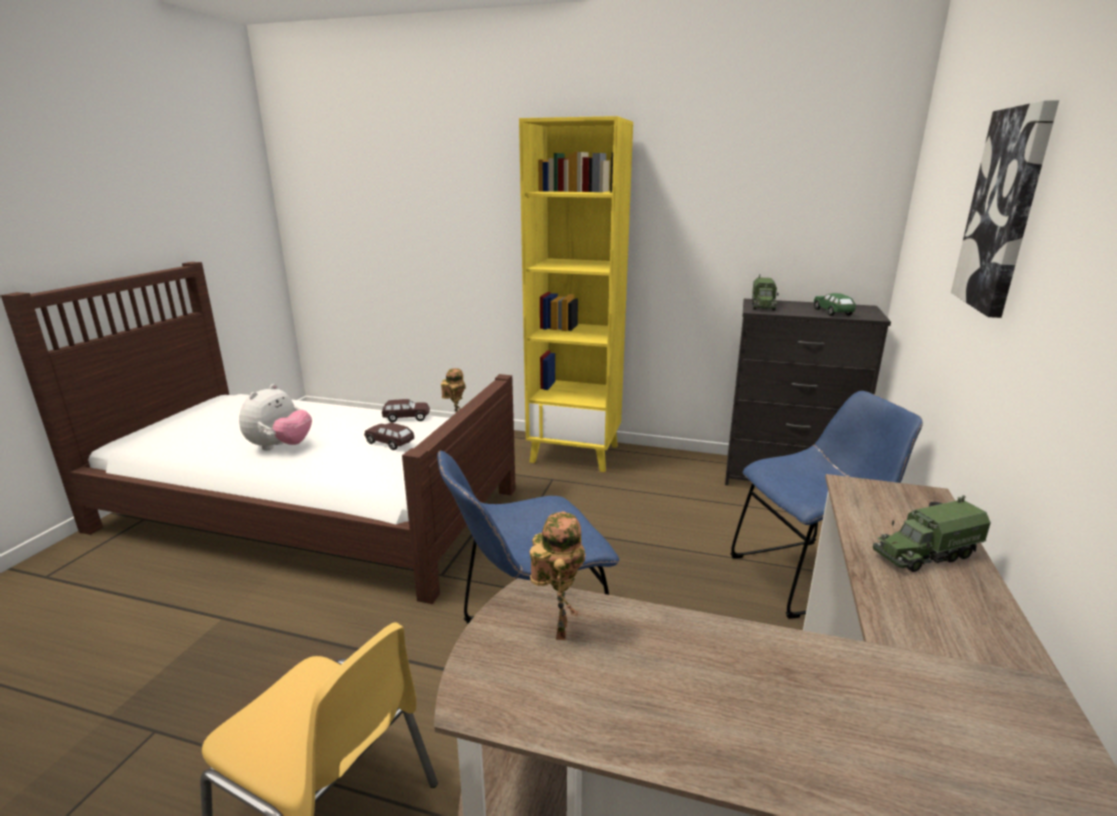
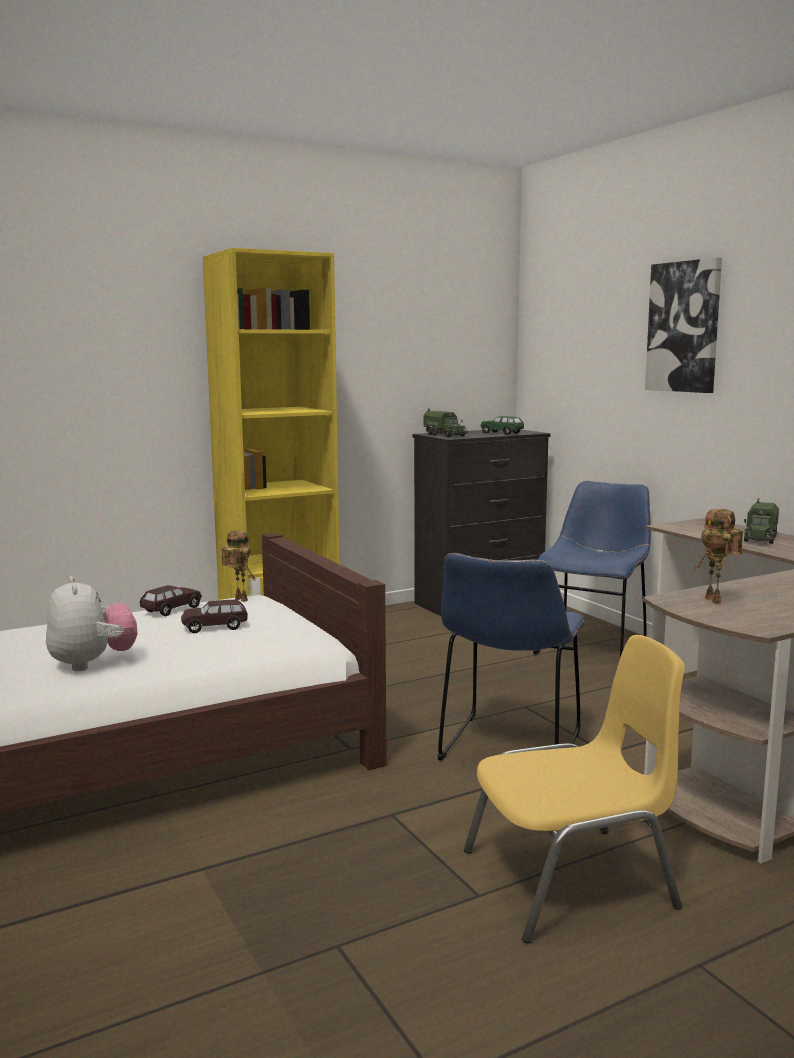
camera: 45 degrees left, 10 degrees down
toy robot [530,511,586,640] -> toy robot turned 150 degrees counterclockwise [694,509,744,604]

